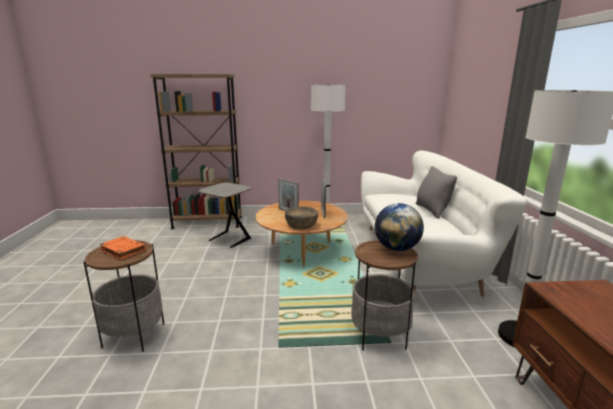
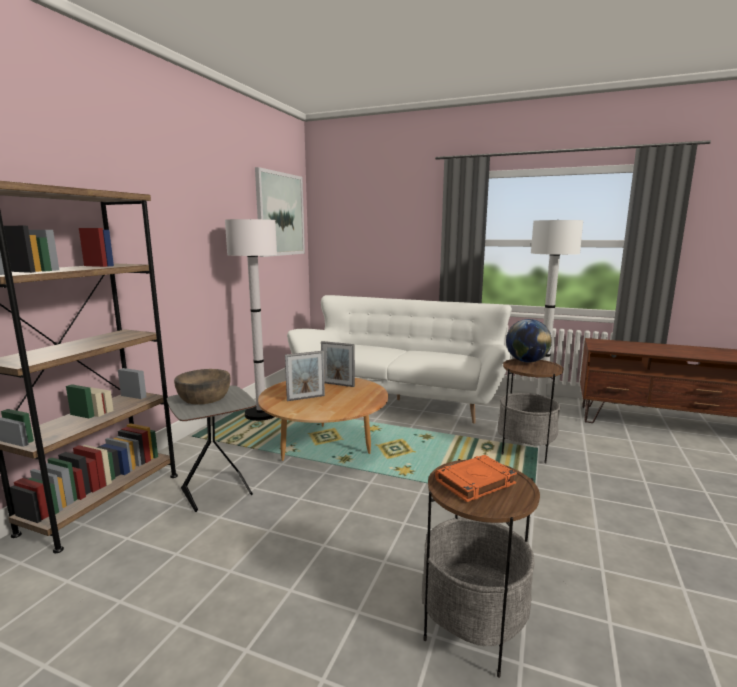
camera: 65 degrees left, 5 degrees down
brown bowl [285,206,318,229] -> brown bowl moved to [174,369,230,405]
grey pillow [416,166,457,219] -> none
none -> picture [255,167,305,257]

